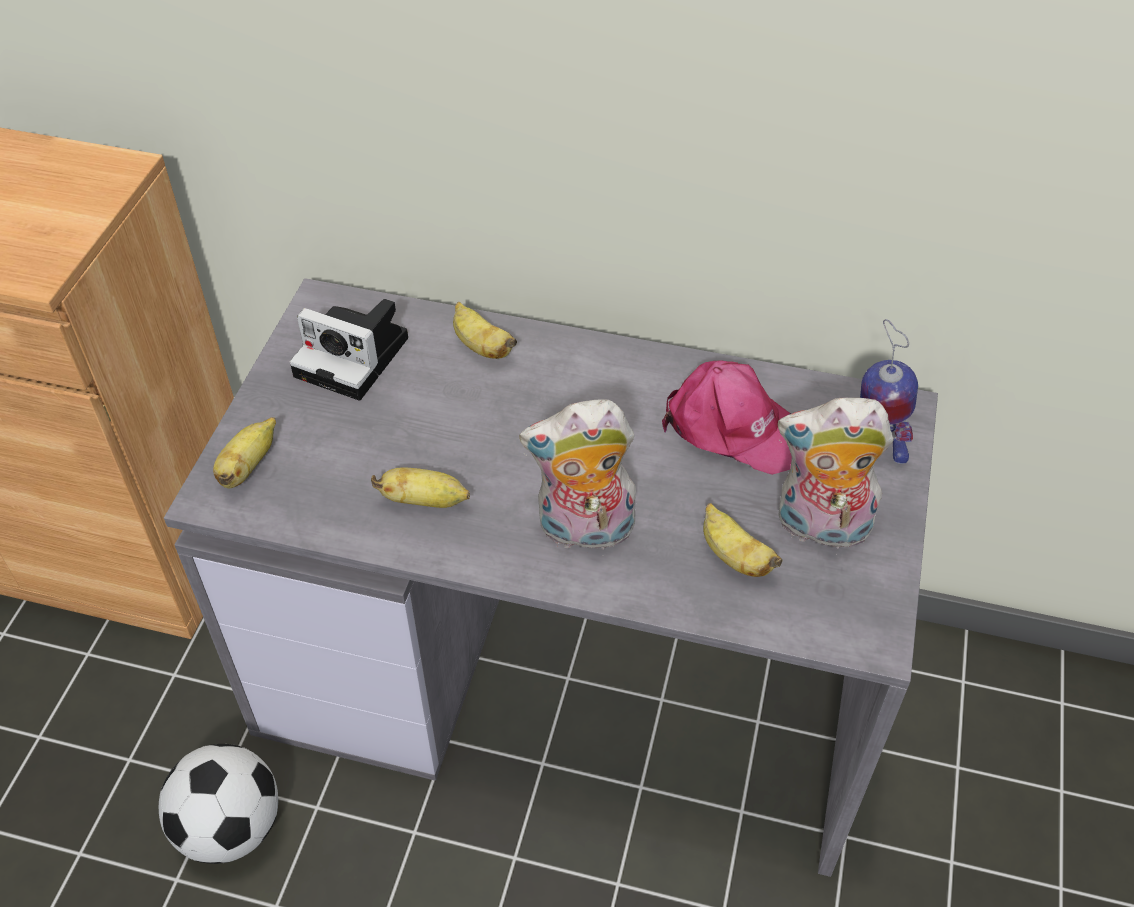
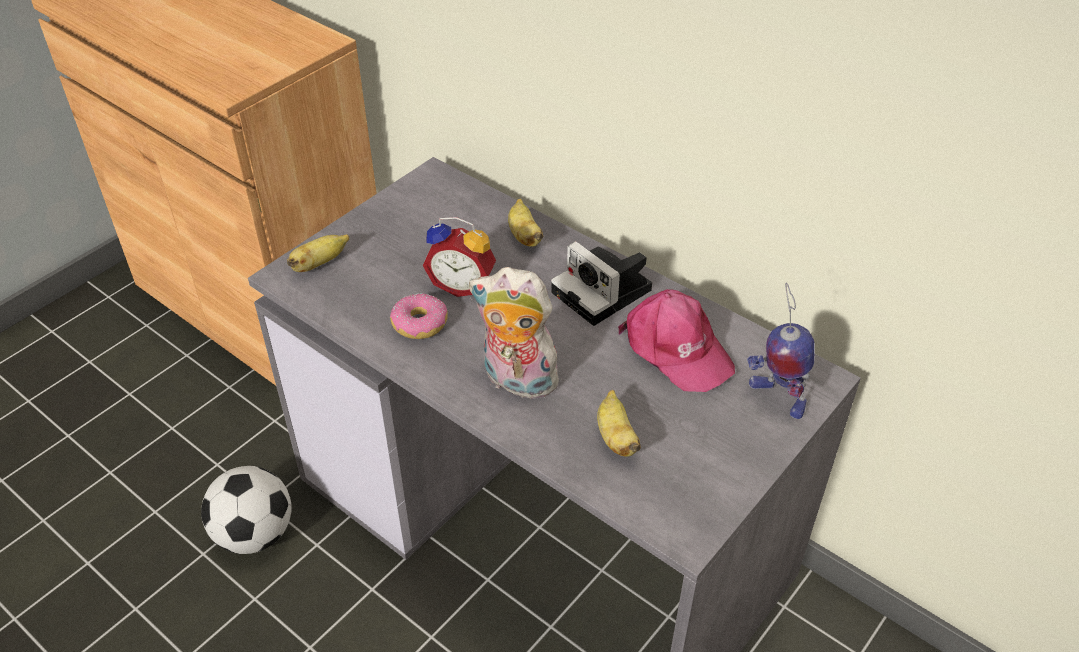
camera: 25 degrees right, 5 degrees down
camera [290,299,408,401] -> camera moved to [551,241,652,326]
banana [371,467,470,508] -> donut [390,293,448,339]
plush toy [778,398,893,555] -> none
none -> alarm clock [422,217,496,297]

